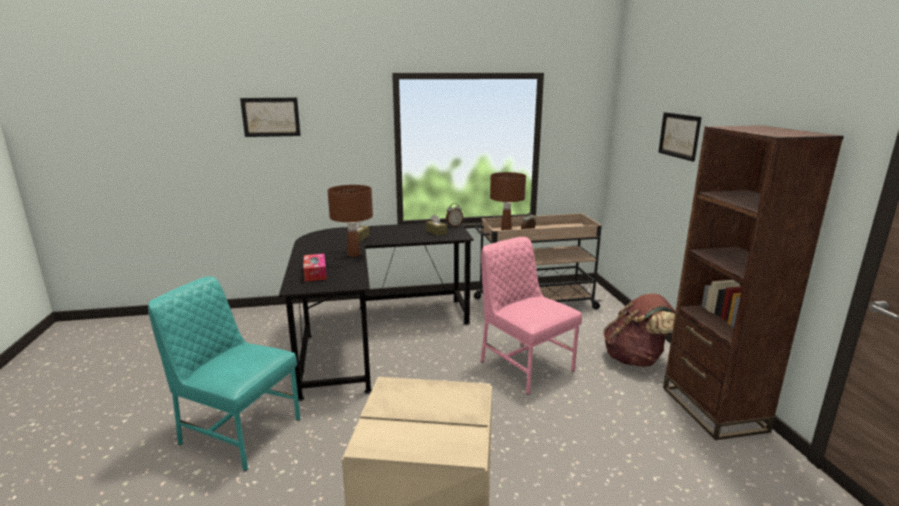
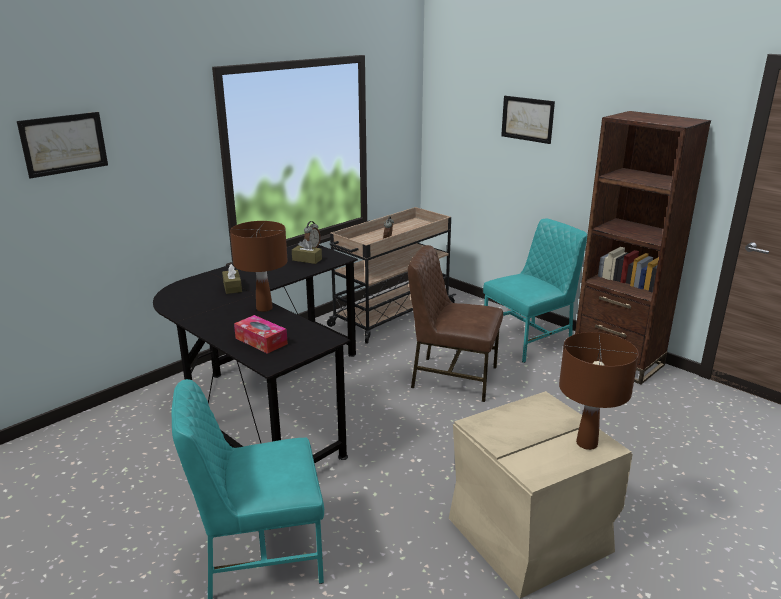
camera: 35 degrees left, 5 degrees up
pink chair [480,237,582,395] -> brown chair [408,245,503,402]
brown table lamp [490,172,526,230] -> brown table lamp moved to [559,332,639,450]
brown backpack [603,293,675,367] -> turquoise chair [483,219,587,363]

